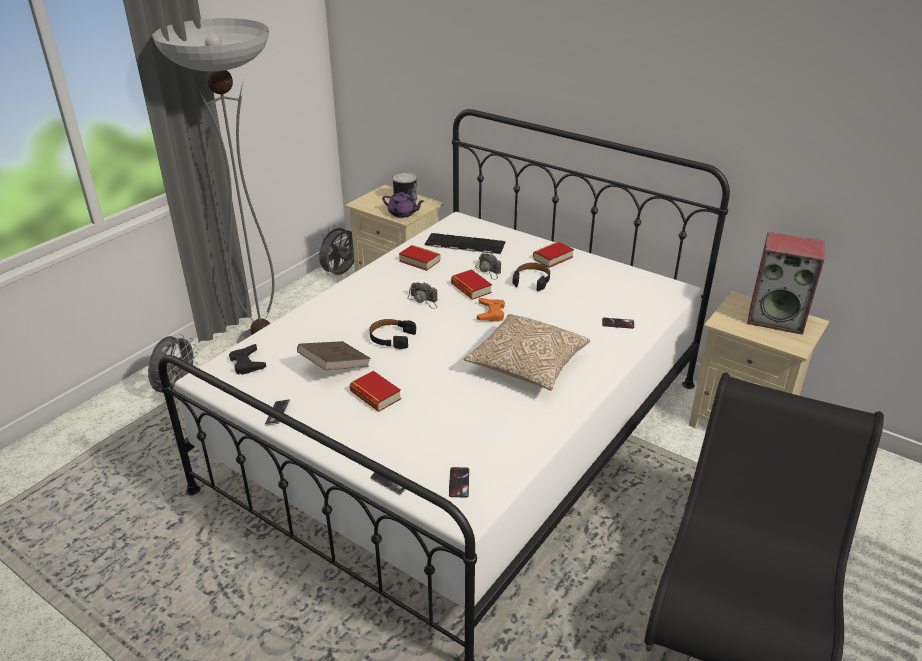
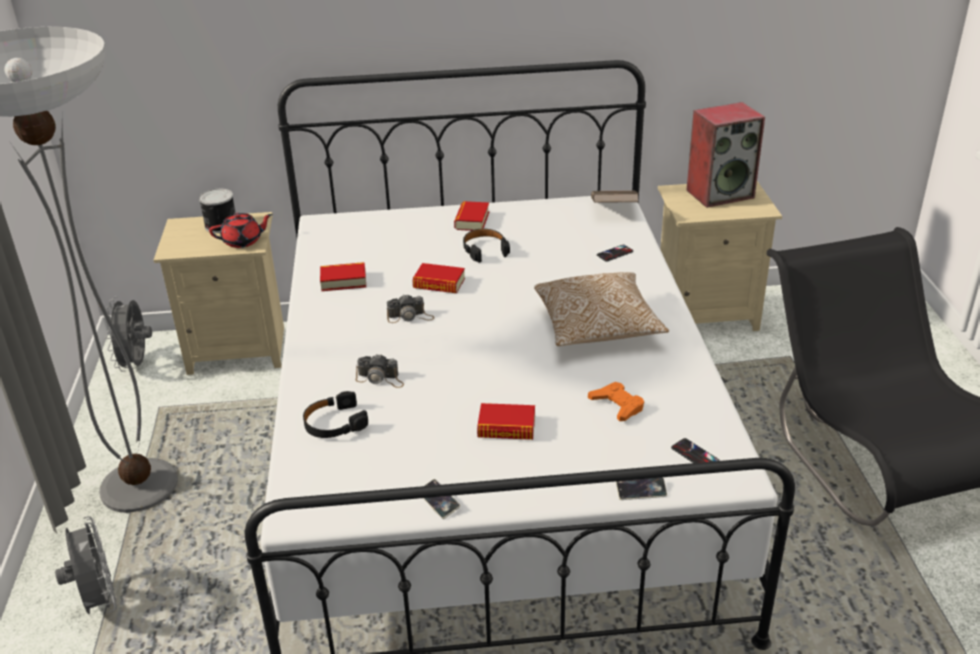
camera: 40 degrees left, 0 degrees up
black game controller [229,344,266,375] -> none
brown book [297,341,371,370] -> brown book moved to [591,190,639,203]
black headphones [370,319,416,349] -> black headphones moved to [303,391,368,438]
purple teapot [382,192,424,218] -> red teapot [209,213,272,248]
keyboard [425,233,505,254] -> none
camera [475,253,501,280] -> camera moved to [356,354,404,388]
orange game controller [477,298,505,322] -> orange game controller moved to [588,382,644,421]

